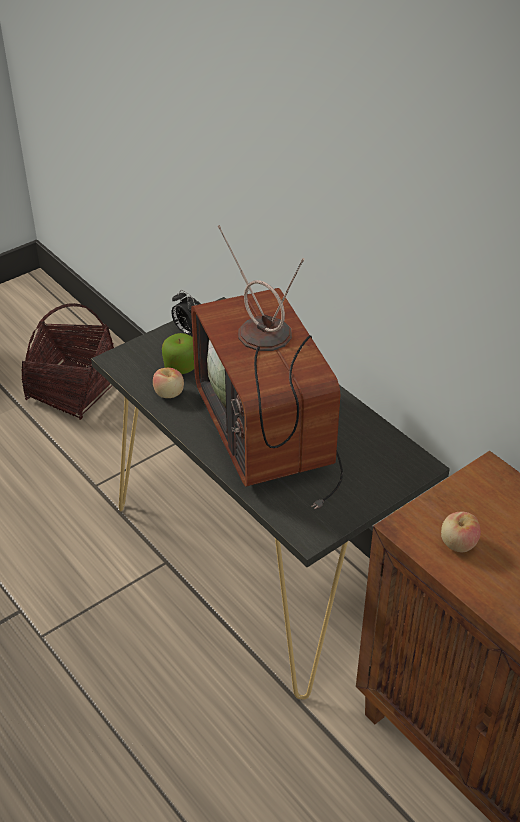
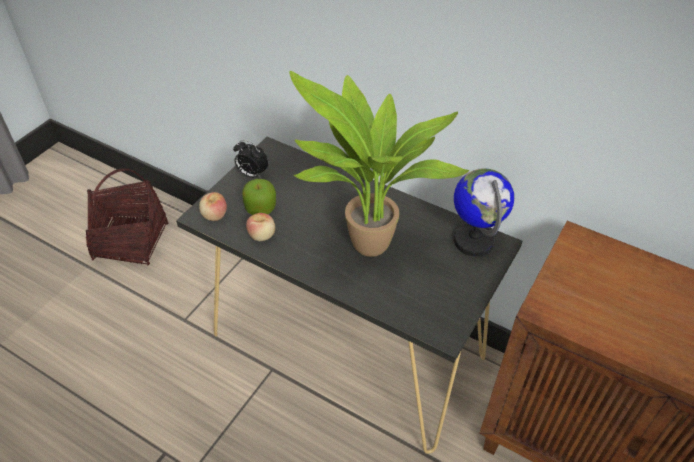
camera: 20 degrees left, 5 degrees up
television [191,225,343,509] -> potted plant [290,71,469,257]
apple [441,512,481,552] -> apple moved to [199,192,227,221]
none -> globe [454,168,514,257]

